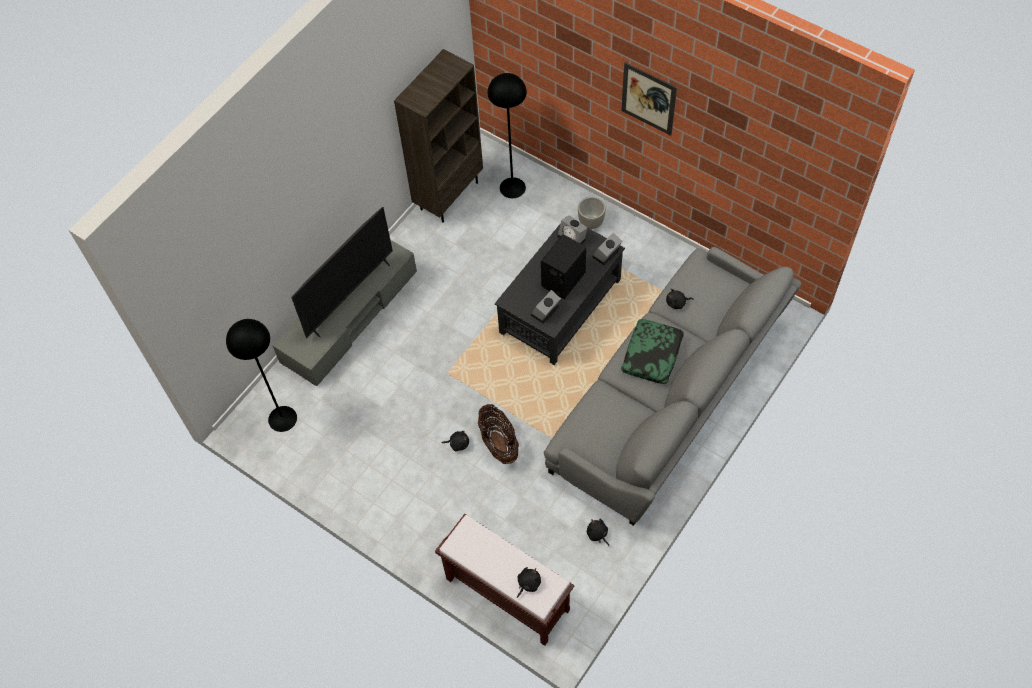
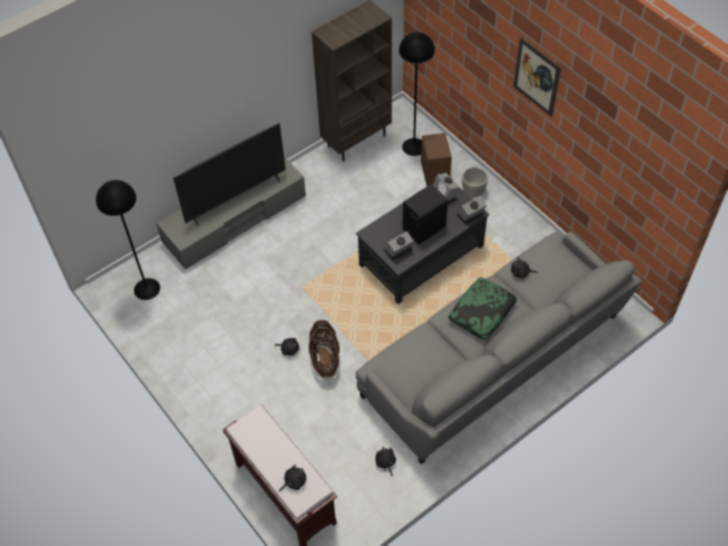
camera: 15 degrees right, 5 degrees down
none -> brown speaker [421,133,452,186]

